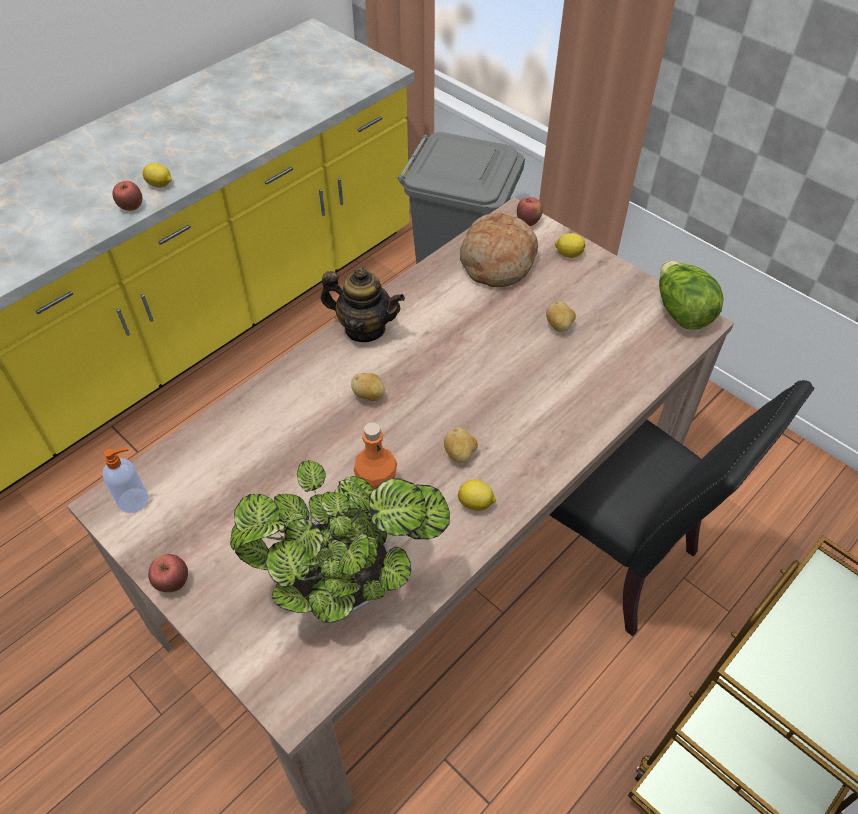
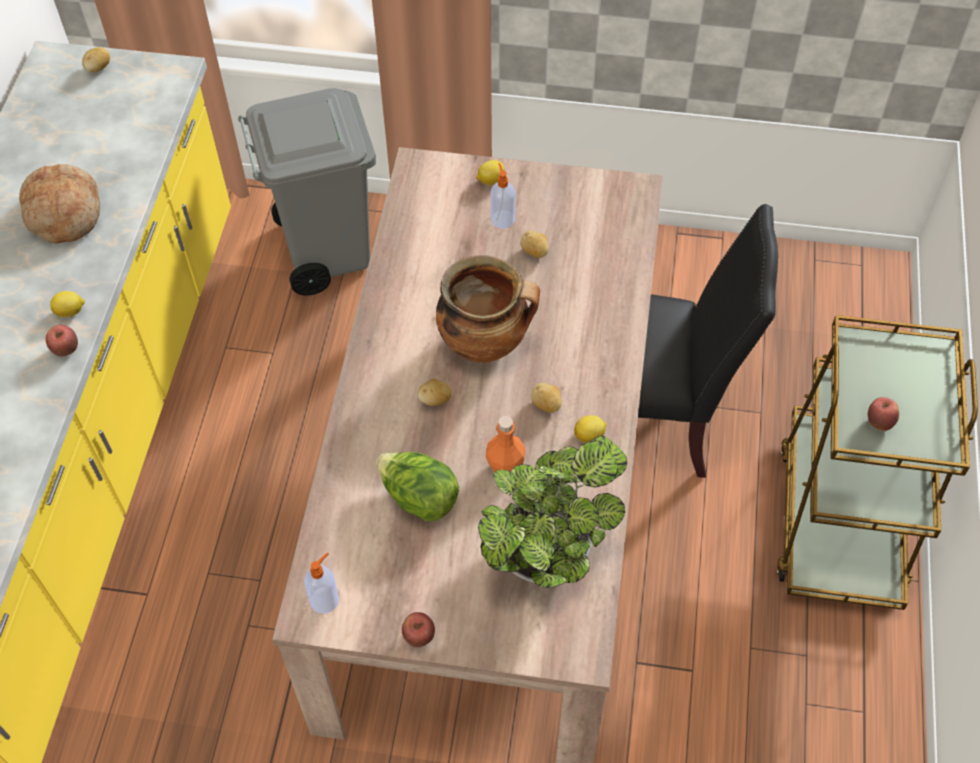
camera: 35 degrees left, 5 degrees up
teapot [321,267,405,342] -> none
bread [460,212,538,287] -> bread moved to [19,164,100,244]
apple [517,197,543,226] -> apple moved to [868,397,899,431]
lettuce [659,261,724,330] -> lettuce moved to [376,452,459,521]
none -> potato [82,47,110,72]
none -> cooking pot [436,255,540,363]
none -> soap dispenser [491,163,515,228]

